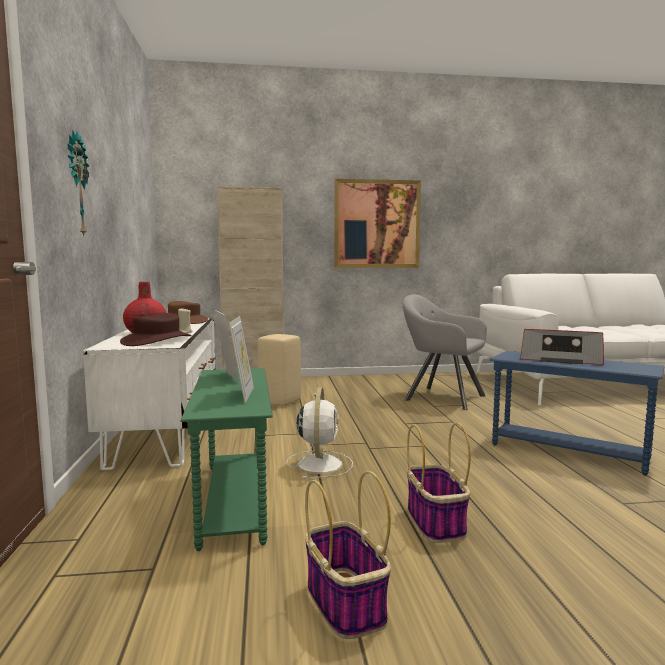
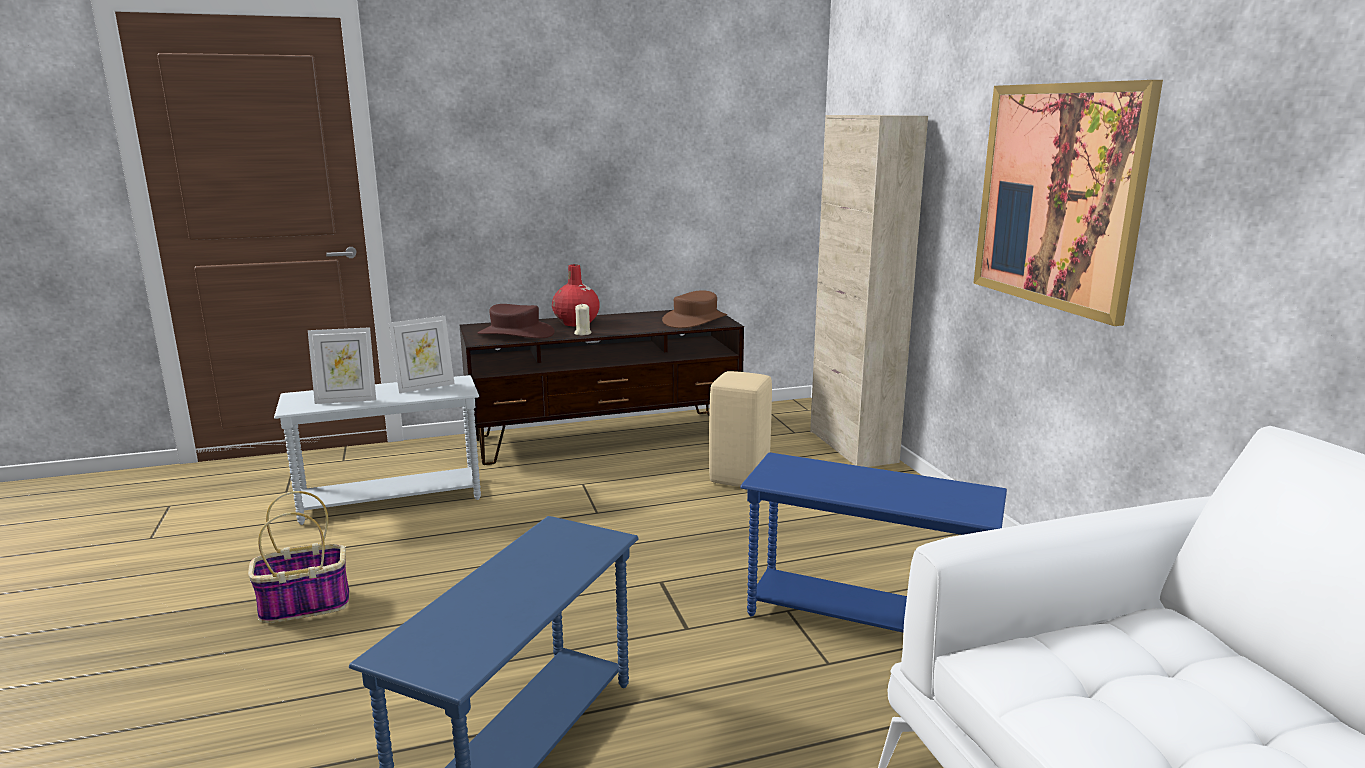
camera: 80 degrees right, 10 degrees up
wall clock [68,130,89,237] -> none
white tv stand [83,318,216,470] -> brown tv stand [460,310,744,465]
green side table [180,368,273,551] -> white side table [274,375,481,525]
white fan [286,387,353,479] -> none
basket [305,471,391,639] -> none
grey armchair [403,295,487,410] -> blue side table [740,452,1007,632]
radio [520,329,604,365] -> none

